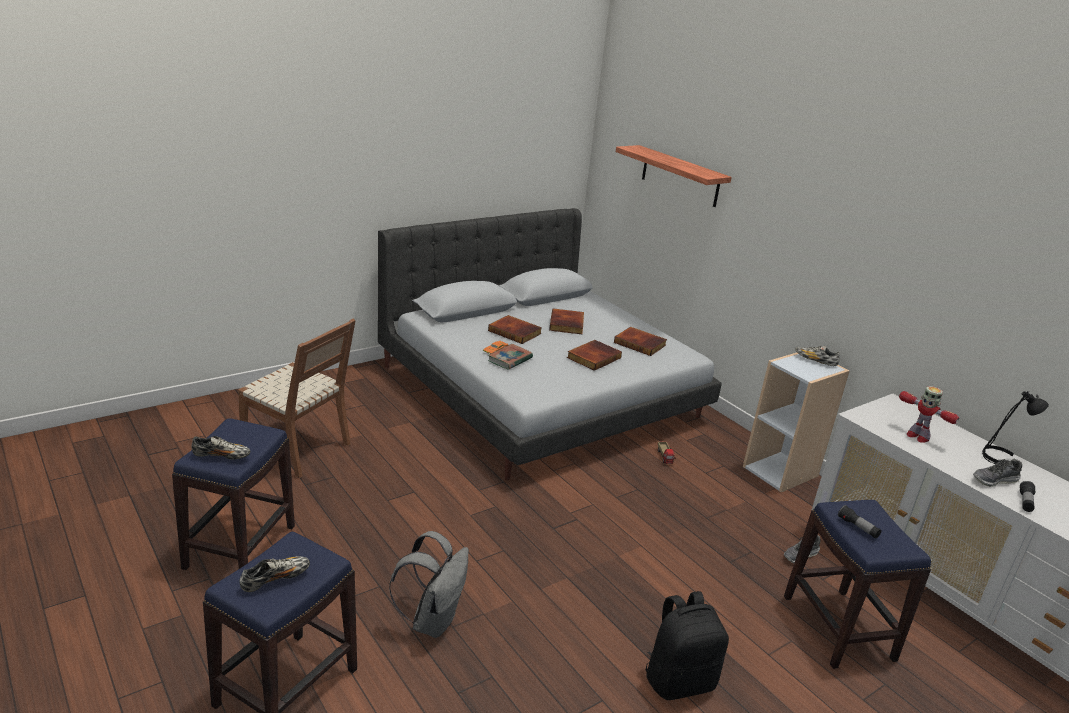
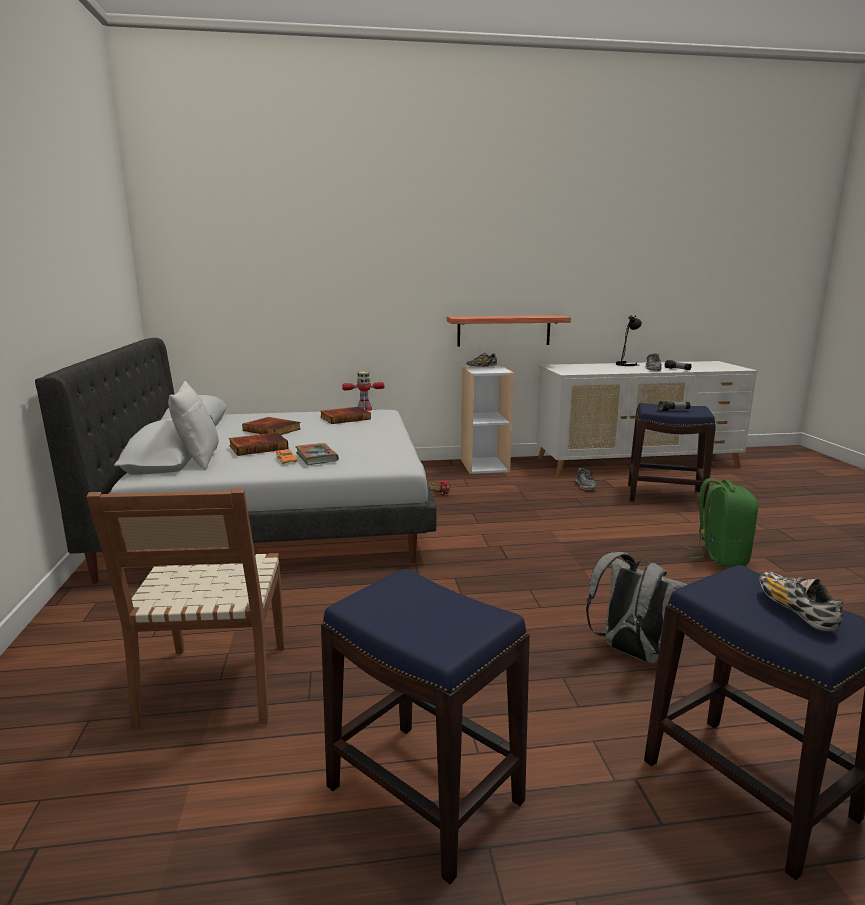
camera: 60 degrees left, 10 degrees down
shoe [191,436,250,460] -> none
chair [238,318,356,478] -> chair turned 120 degrees clockwise [87,488,285,732]
book [567,340,622,371] -> none
shelf [616,145,732,207] -> shelf moved to [447,315,571,347]
black backpack [646,591,729,700] -> green backpack [684,478,758,567]
toy robot [899,386,959,443] -> toy robot moved to [342,371,384,411]
none -> grey pillow [168,381,219,470]

